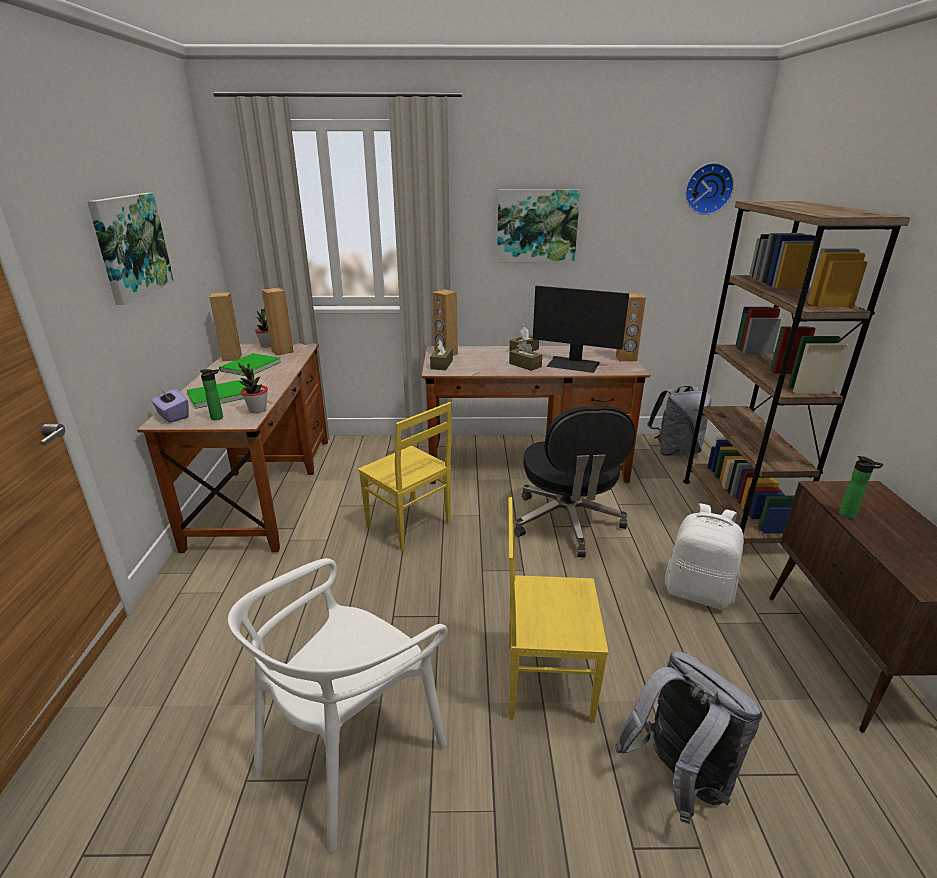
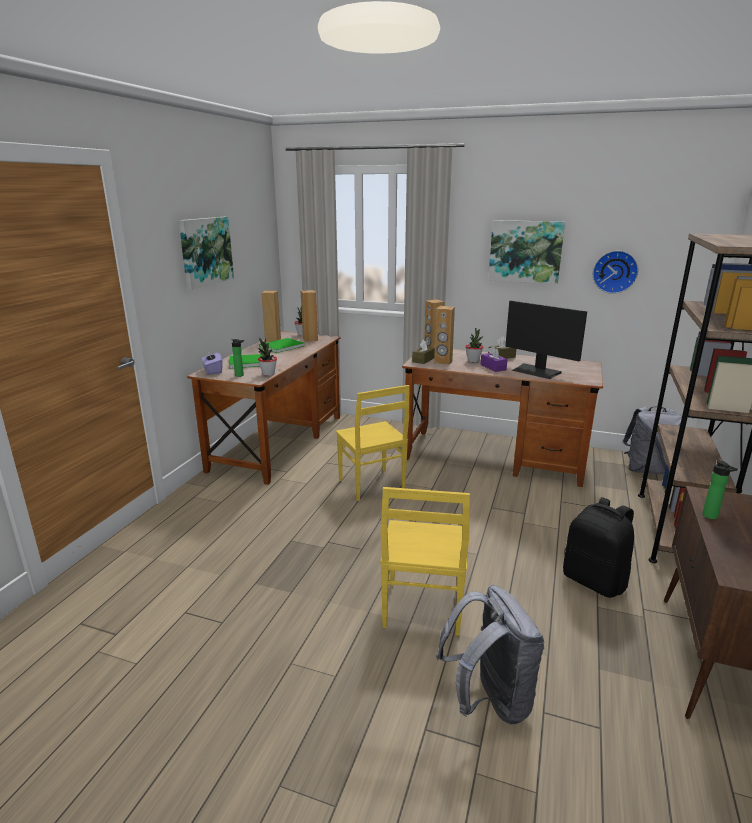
camera: 20 degrees right, 5 degrees down
white chair [228,558,448,852] -> none
brown tissue box [509,341,542,371] -> purple tissue box [481,346,508,372]
yellow chair [509,497,609,723] -> yellow chair turned 105 degrees counterclockwise [380,487,470,636]
black office chair [515,406,635,558] -> none
brown speaker [616,293,646,361] -> brown speaker moved to [434,306,455,365]
white backpack [665,503,744,610] -> black backpack [563,497,634,598]
wall clock [685,163,734,215] -> wall clock moved to [593,251,638,294]
none -> potted plant [465,328,484,362]

